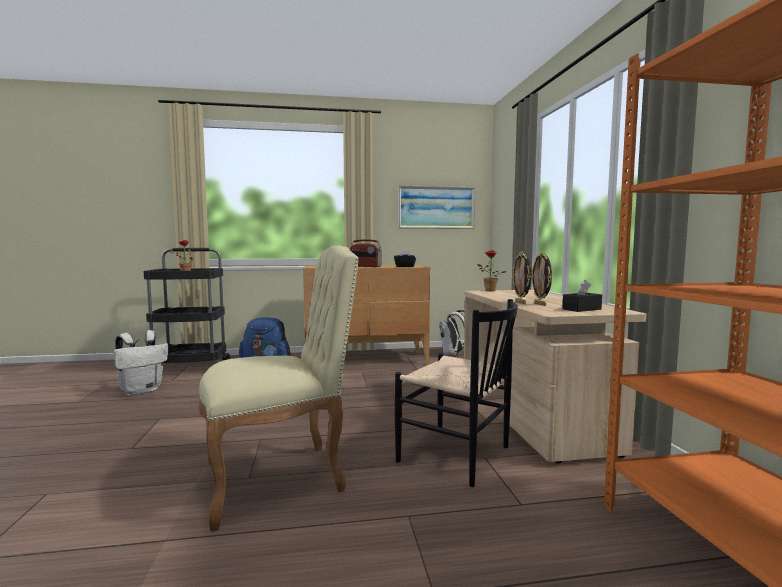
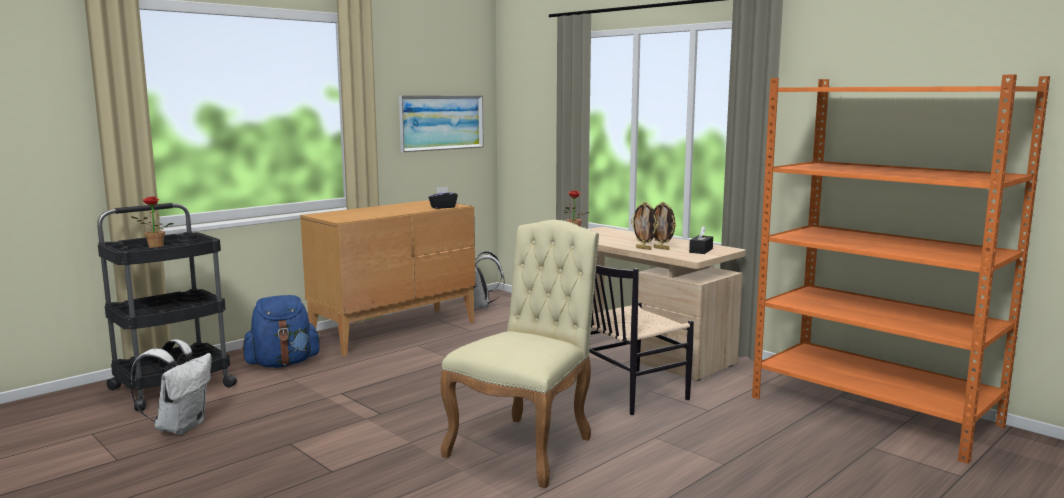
camera: 35 degrees left, 5 degrees up
radio [350,239,381,267] -> none
black chair [395,299,518,487] -> black chair turned 150 degrees clockwise [589,264,694,415]

